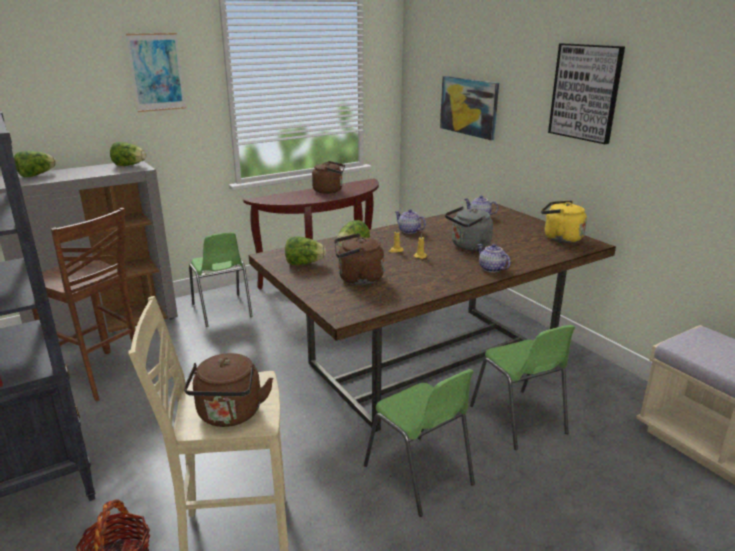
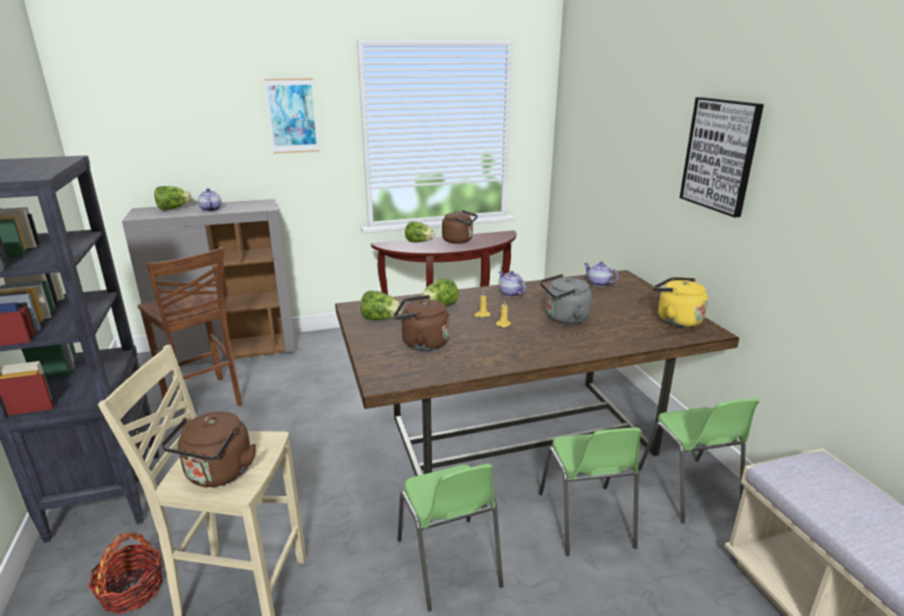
camera: 15 degrees right, 0 degrees up
lettuce [110,142,146,166] -> lettuce moved to [405,221,435,242]
green chair [189,232,253,327] -> green chair moved to [638,398,759,523]
picture [440,76,499,140] -> none
teapot [477,244,510,272] -> teapot moved to [198,188,222,212]

